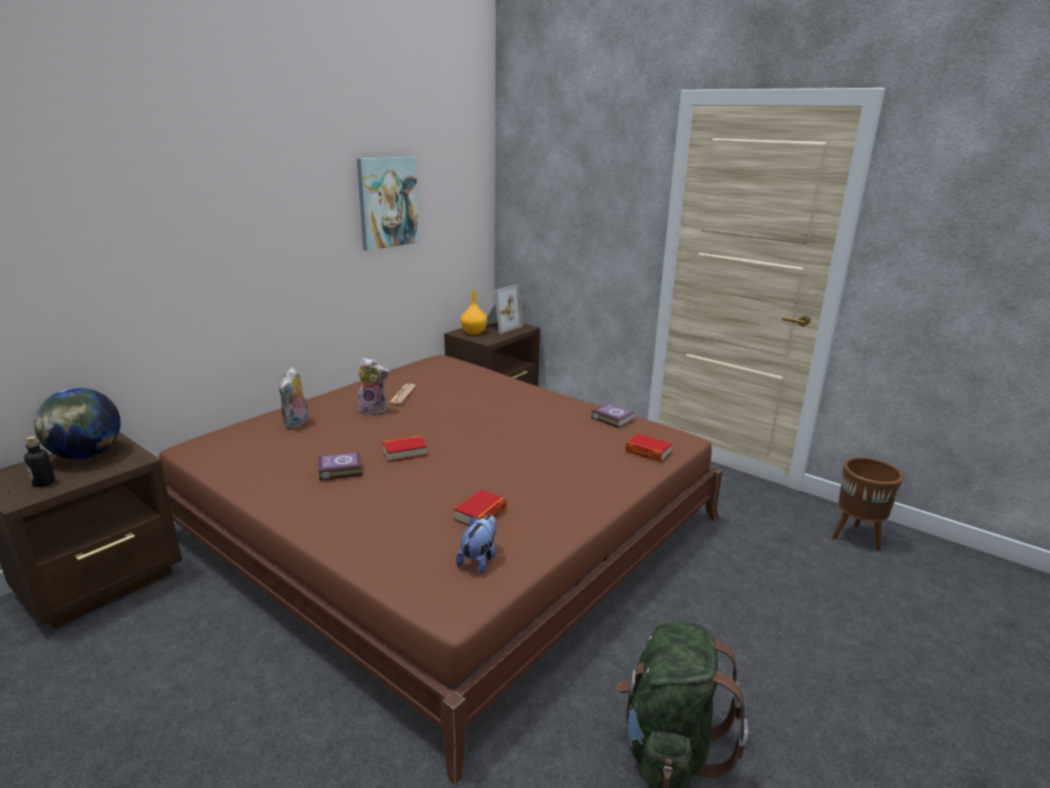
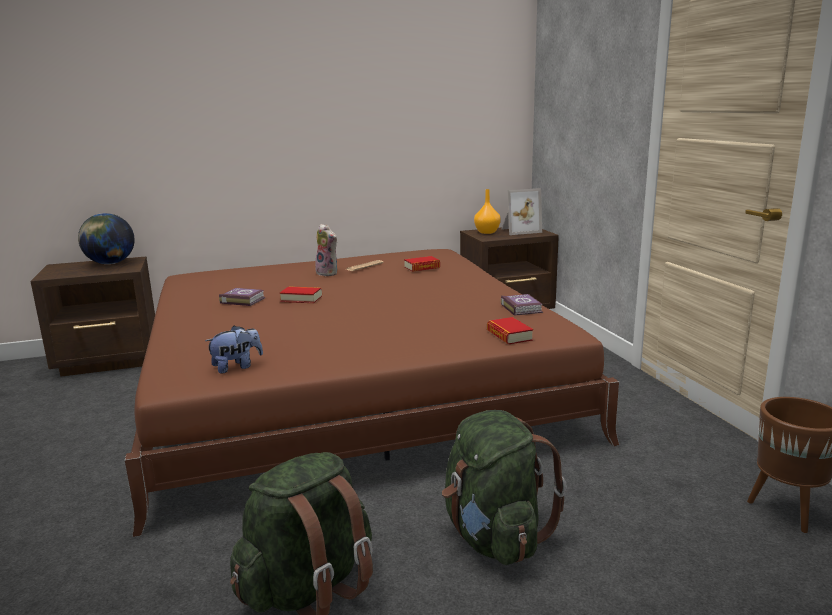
camera: 35 degrees right, 5 degrees down
bottle [24,436,55,487] -> none
plush toy [279,367,309,429] -> none
picture [357,156,419,251] -> none
book [454,490,507,525] -> book moved to [404,256,440,272]
none -> green backpack [442,410,567,565]

